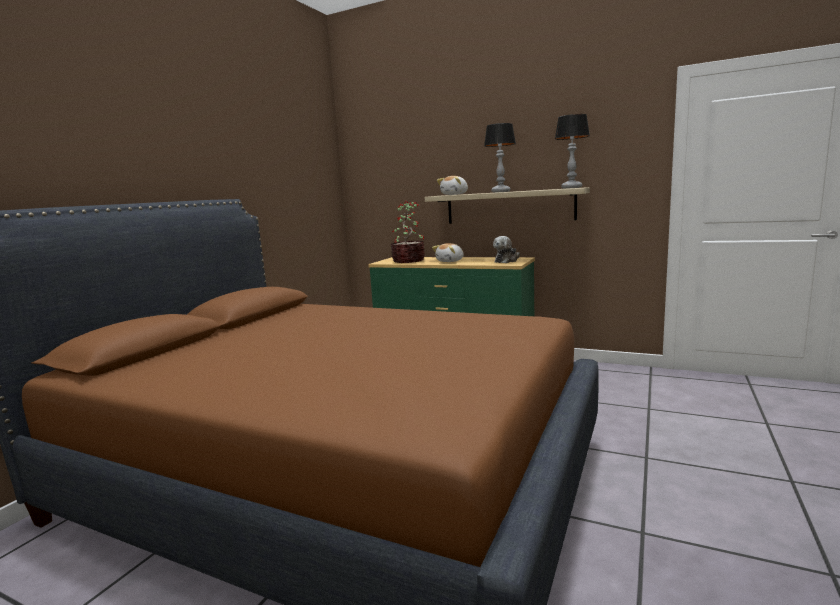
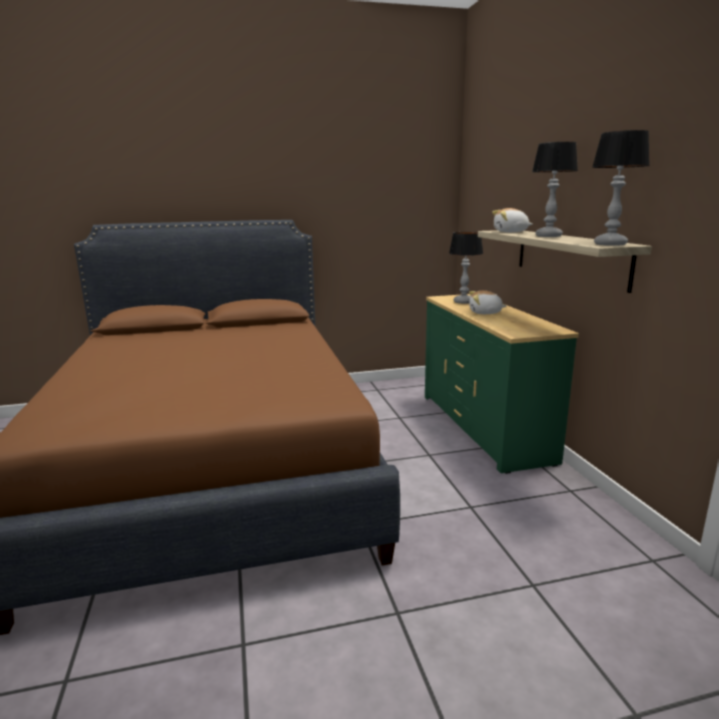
camera: 50 degrees right, 5 degrees up
potted plant [391,201,425,263] -> table lamp [449,232,483,304]
plush toy [493,236,520,263] -> none

